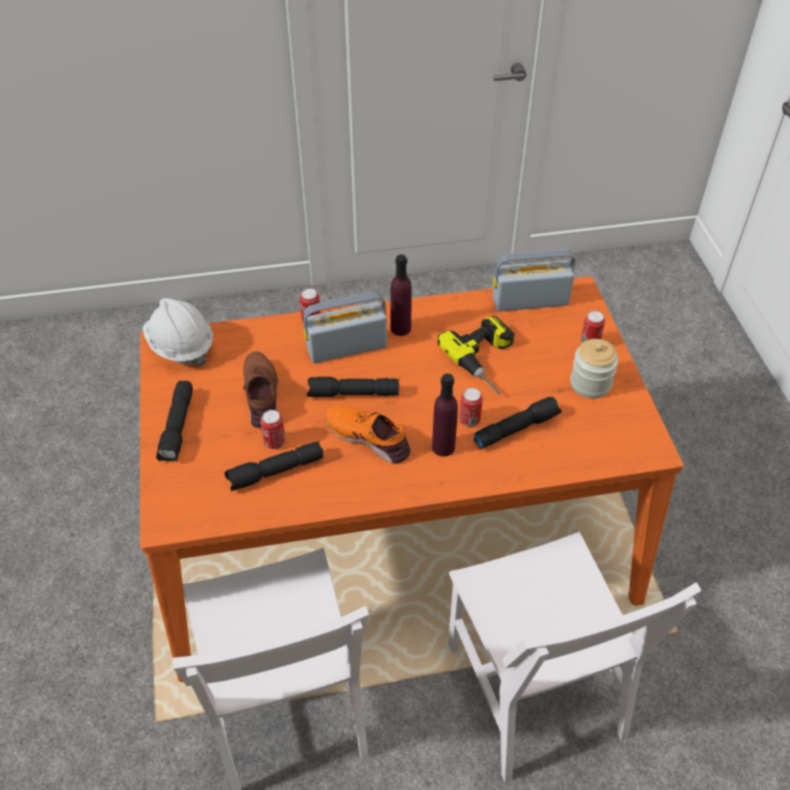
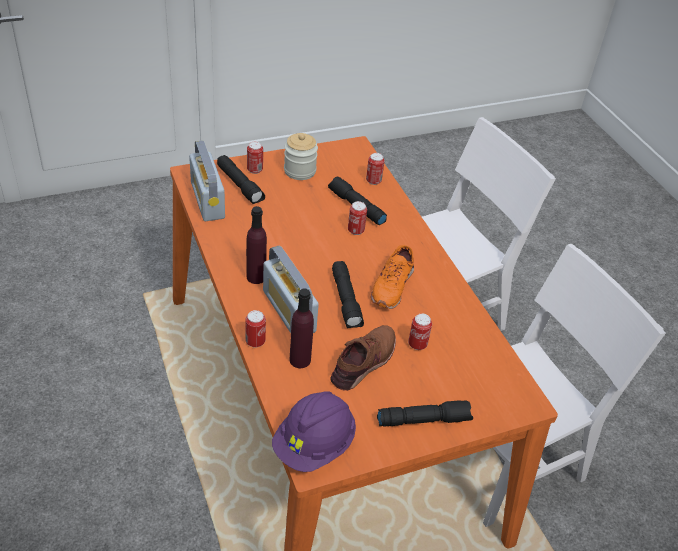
camera: 105 degrees left, 5 degrees down
white hard hat [143,298,213,367] -> purple hard hat [272,391,356,472]
black flashlight [224,441,324,491] -> black flashlight moved to [217,155,265,204]
brown shoe [243,351,278,428] -> brown shoe turned 150 degrees clockwise [330,325,396,391]
purple bottle [432,374,458,456] -> purple bottle moved to [290,288,314,368]
power drill [438,316,514,394] -> none
none -> can [366,153,385,185]

